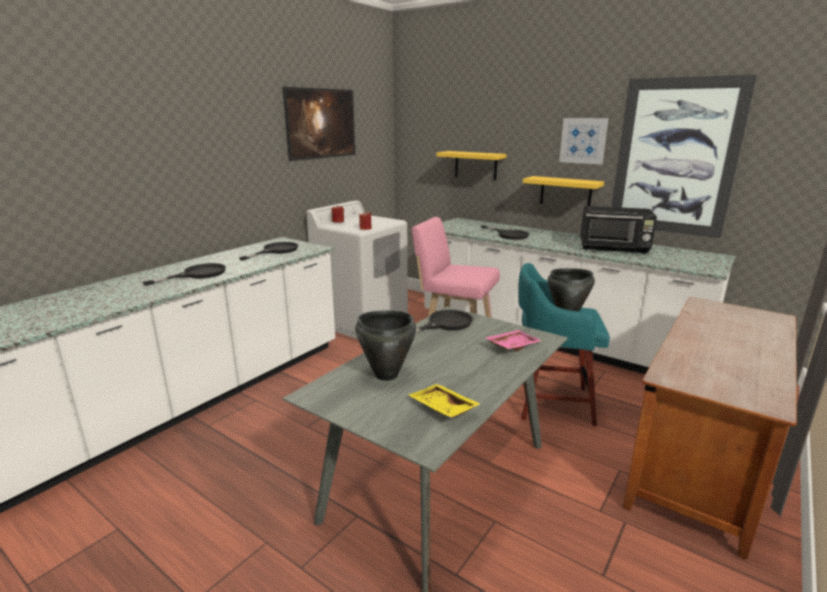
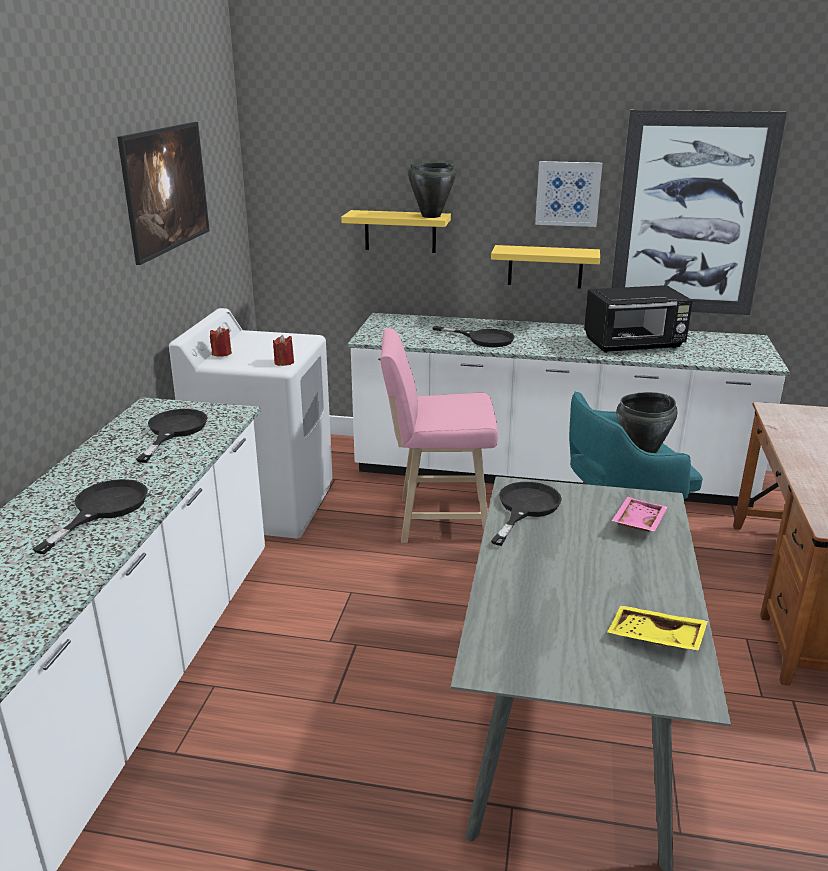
camera: 25 degrees left, 5 degrees up
black cooking pot [355,310,417,381] -> black cooking pot moved to [408,163,456,218]

